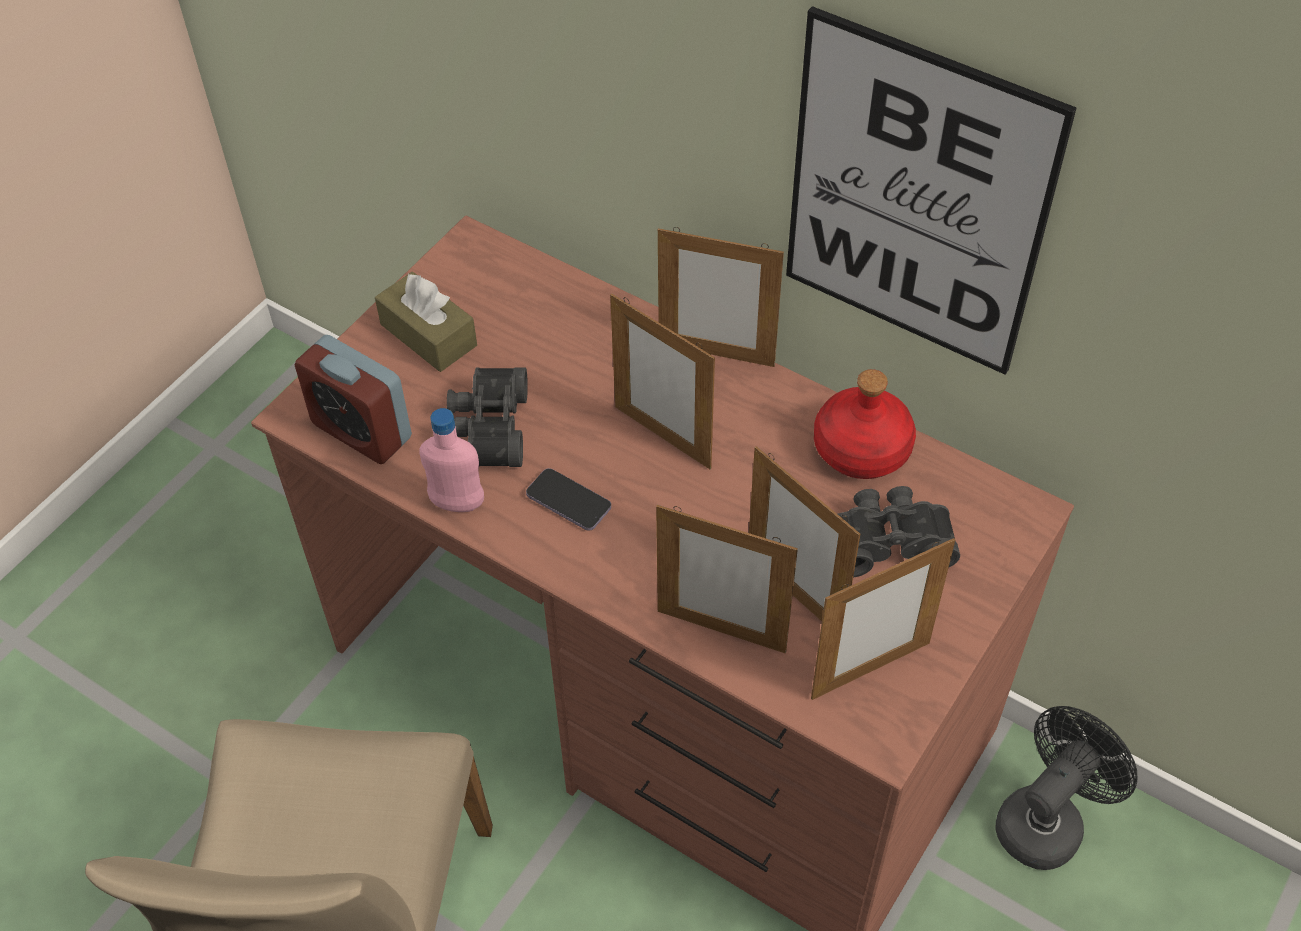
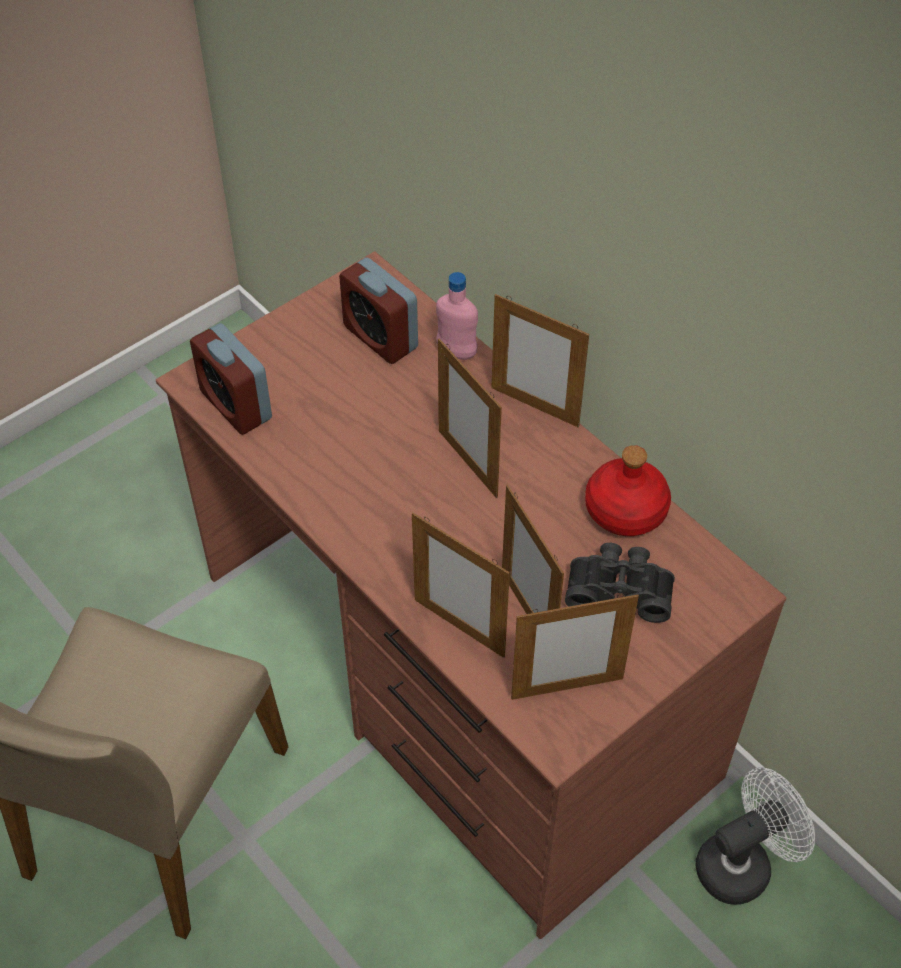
camera: 15 degrees right, 0 degrees up
brown tissue box [375,272,477,372] -> none
pink bottle [419,408,484,512] -> pink bottle moved to [436,272,478,360]
black binoculars [447,367,528,467] -> none
phone [526,468,611,531] -> none
picture [786,6,1077,375] -> none
black fan [996,706,1137,870] -> white fan [695,767,815,905]
none -> alarm clock [339,257,418,364]

